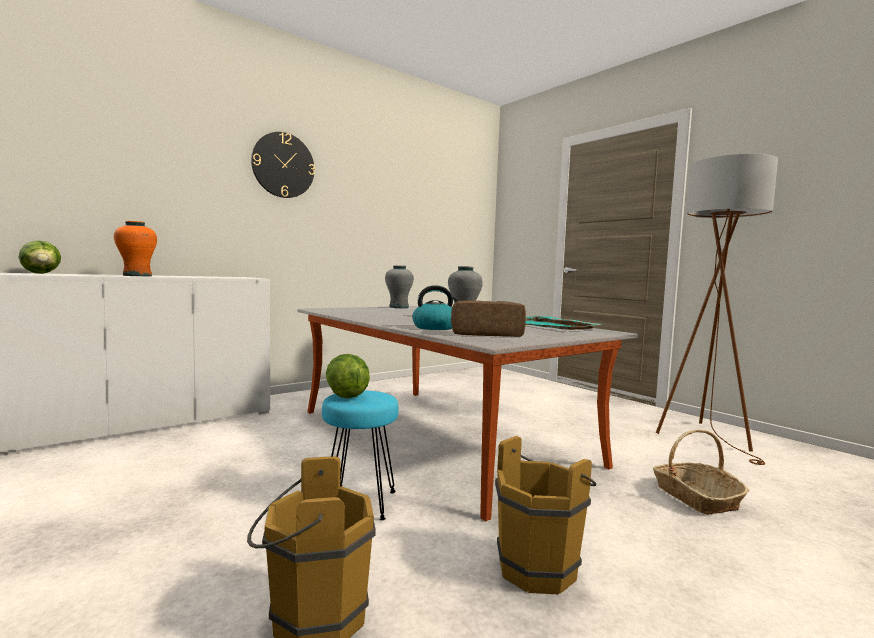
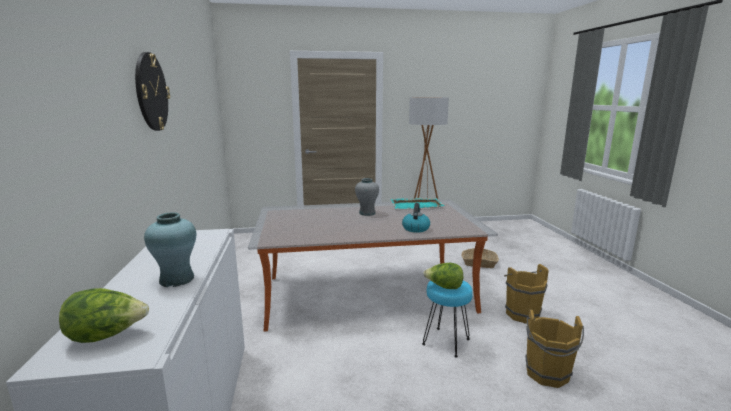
camera: 60 degrees left, 10 degrees up
orange vase [114,221,157,276] -> turquoise vase [144,212,196,287]
grey vase [385,265,414,308] -> none
bread [451,300,526,337] -> none

